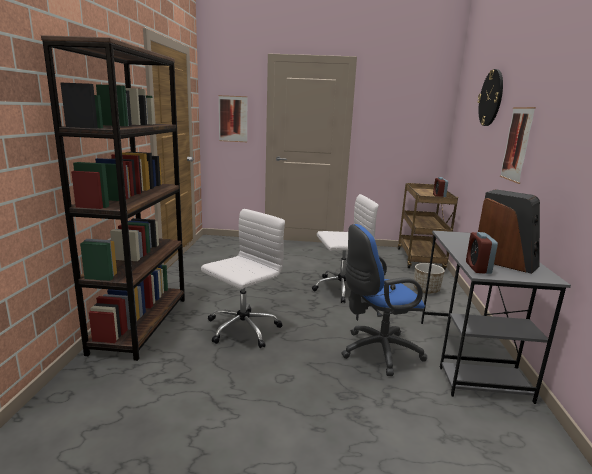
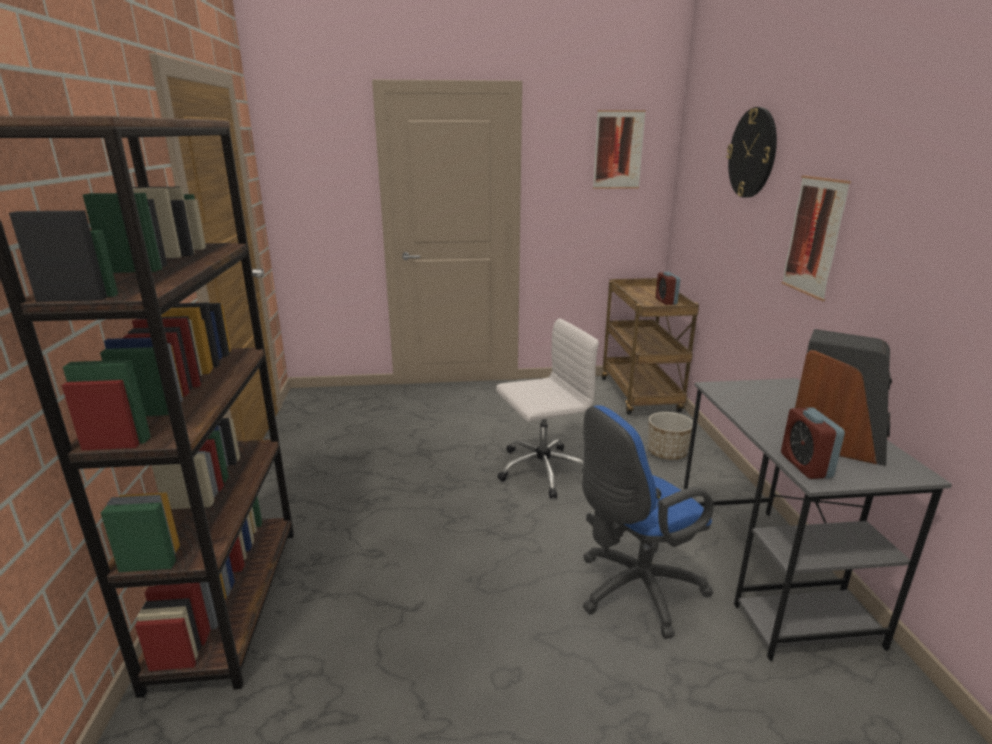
camera: 10 degrees left, 5 degrees up
white office chair [201,209,285,348] -> none
picture [218,95,248,142] -> picture moved to [593,110,646,189]

